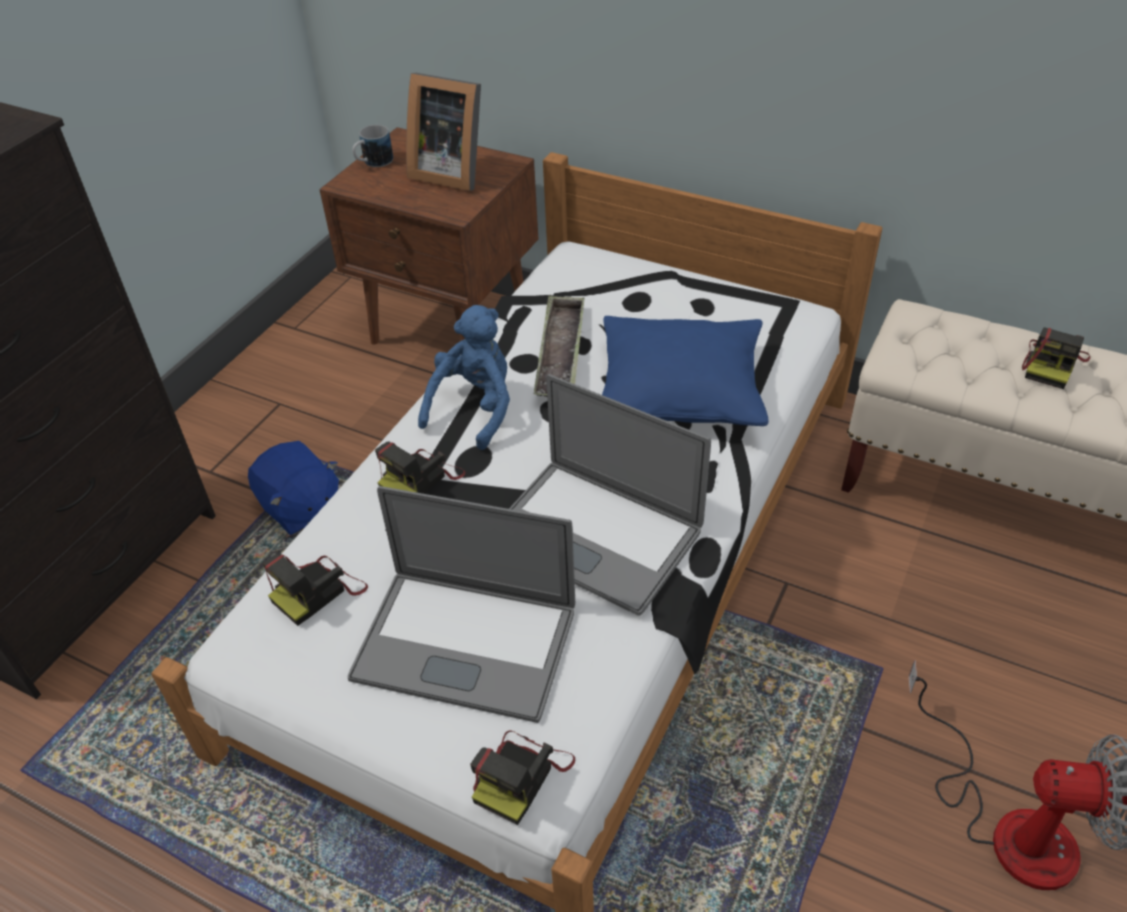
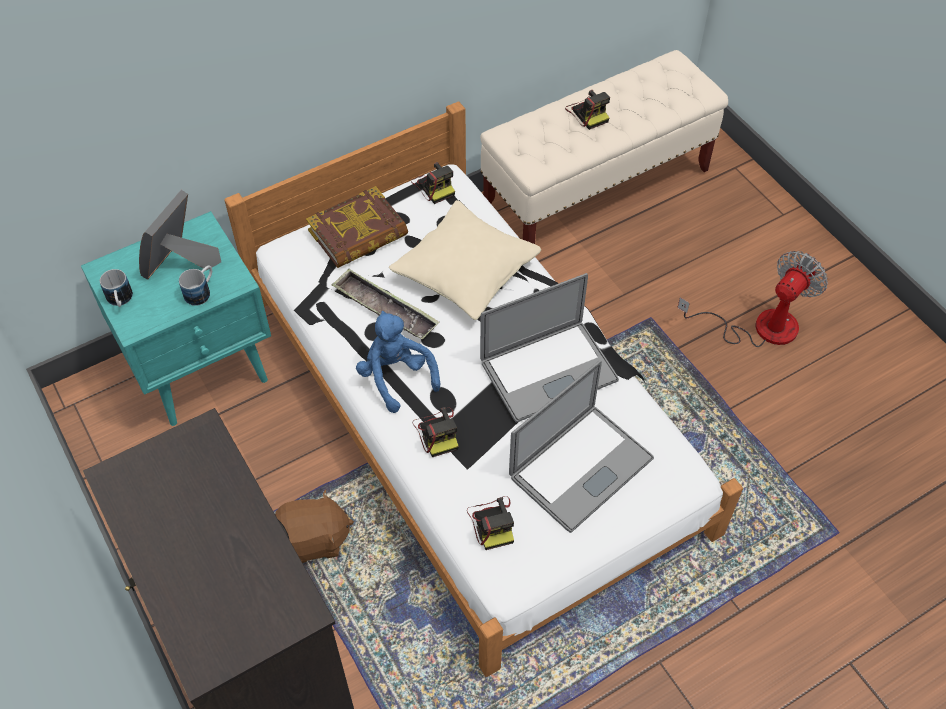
camera: 60 degrees left, 10 degrees up
blue plush toy [248,441,339,535] -> brown plush toy [275,489,354,563]
brown nightstand [320,127,538,345] -> turquoise nightstand [81,211,271,426]
picture frame [406,73,481,191] -> picture frame turned 150 degrees clockwise [139,190,221,280]
camera [470,731,575,825] -> camera moved to [411,162,455,204]
blue pillow [602,316,769,426] -> beige pillow [389,200,541,320]
none -> mug [179,265,212,306]
none -> book [306,186,408,268]

